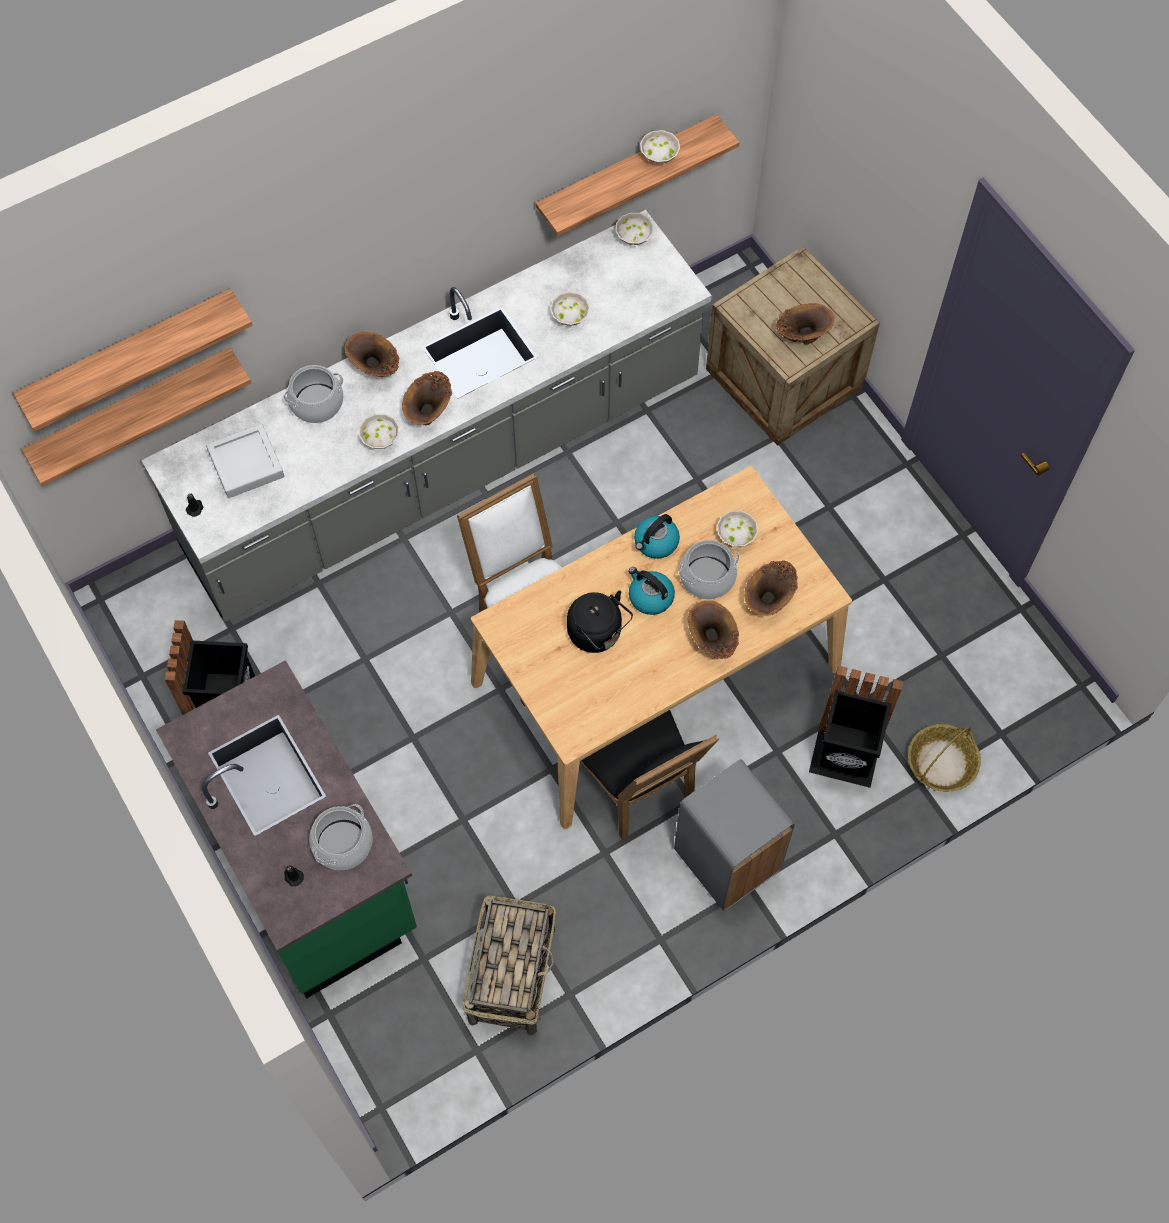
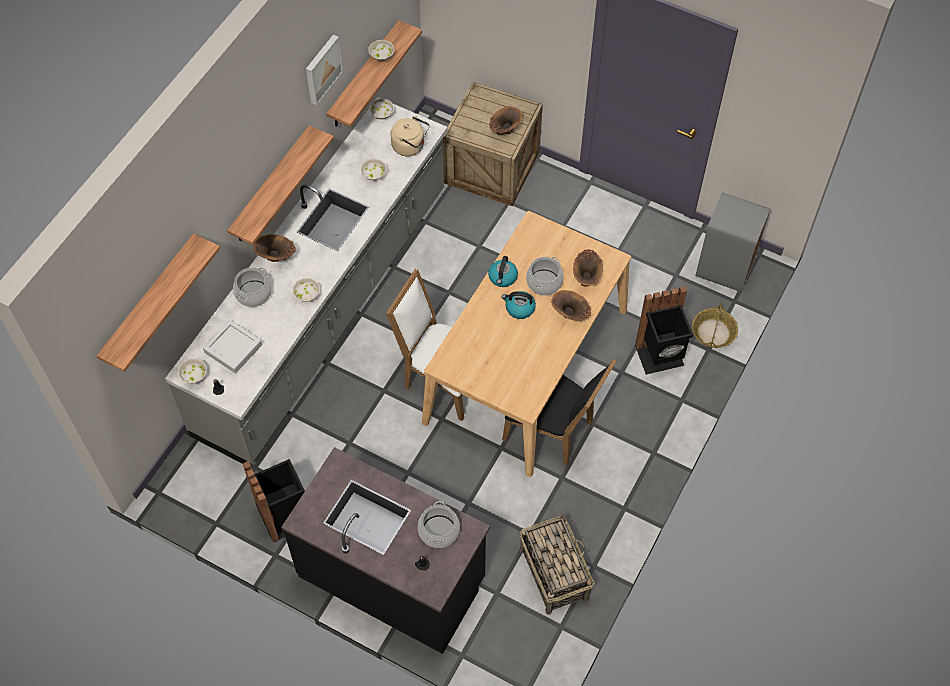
camera: 30 degrees left, 5 degrees down
shelf [22,348,251,486] -> shelf moved to [227,125,334,245]
green counter [156,660,417,999] -> black counter [281,447,490,654]
brown vase [402,371,452,425] -> none
black kettle [567,590,633,653] -> none
grey trash can [674,759,795,911] -> grey trash can moved to [695,192,770,292]
white bowl [717,510,758,547] -> white bowl moved to [178,358,207,384]
none -> picture [306,35,343,105]
none -> beige kettle [391,116,430,157]

